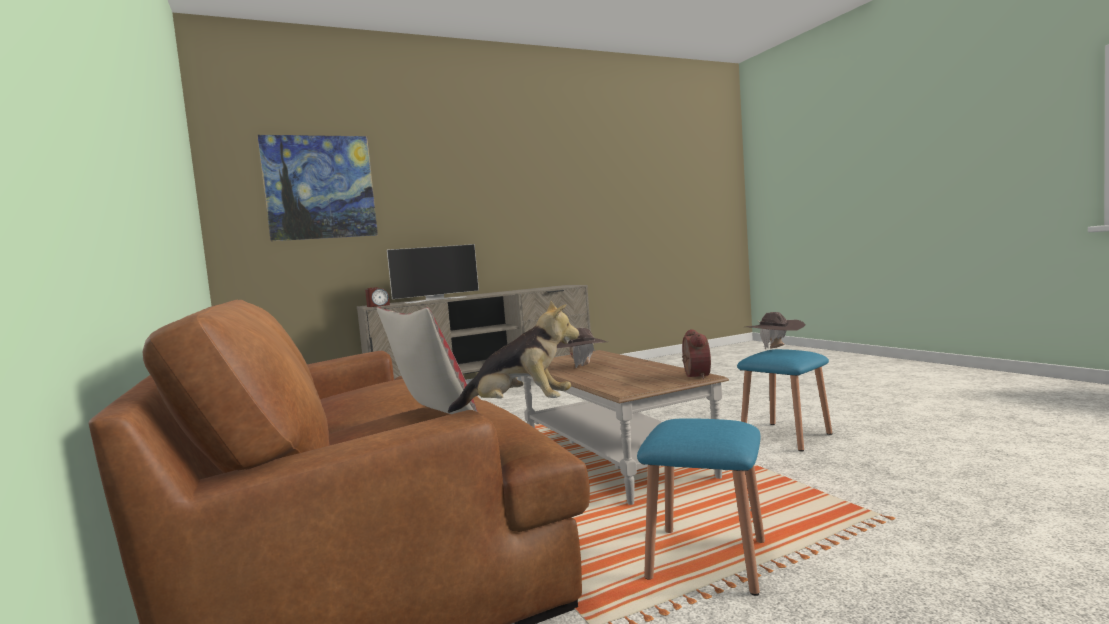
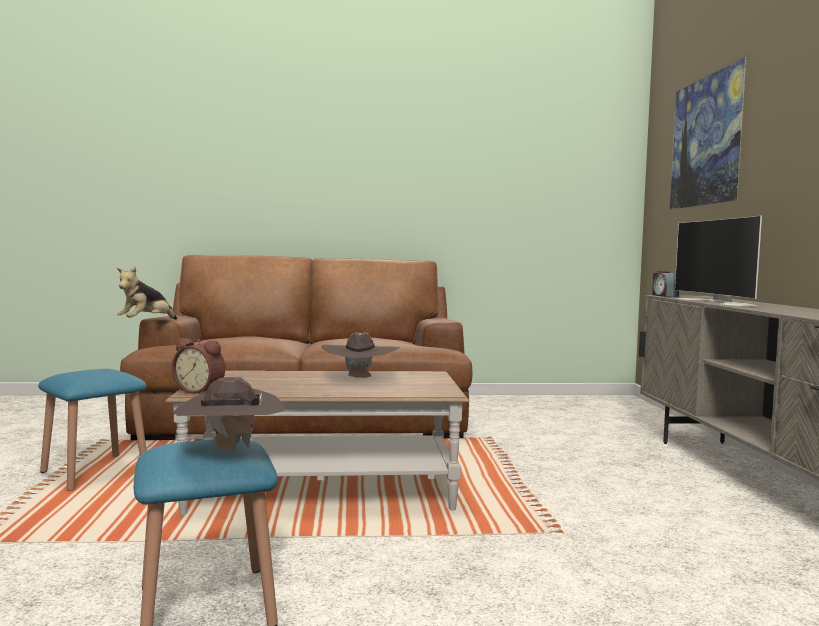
camera: 110 degrees right, 0 degrees up
pillow [377,307,478,414] -> none

